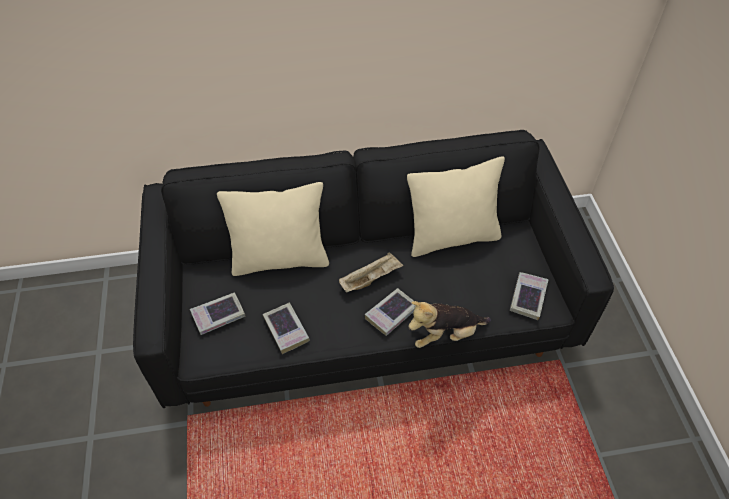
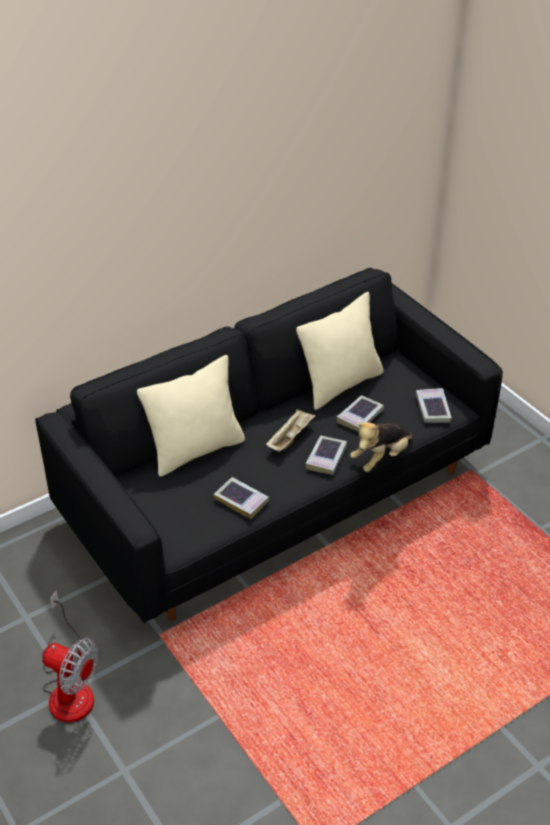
camera: 25 degrees left, 10 degrees down
book [190,292,246,335] -> book moved to [337,395,384,432]
none -> fan [42,590,98,722]

